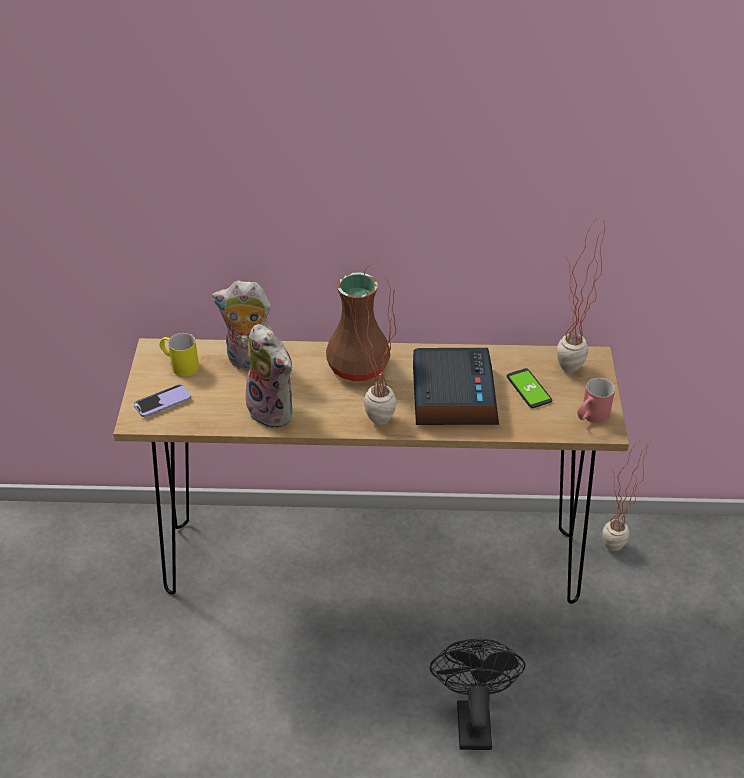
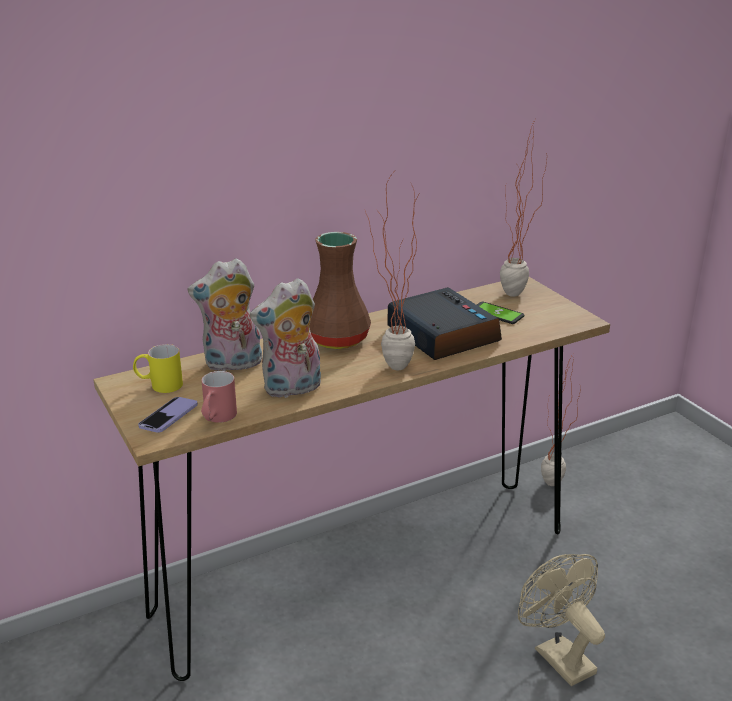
camera: 30 degrees left, 15 degrees down
plush toy [245,324,292,429] -> plush toy turned 135 degrees clockwise [250,278,321,399]
black fan [429,639,526,750] -> beige fan [518,554,605,686]
red mug [577,378,615,423] -> red mug moved to [201,371,237,423]

